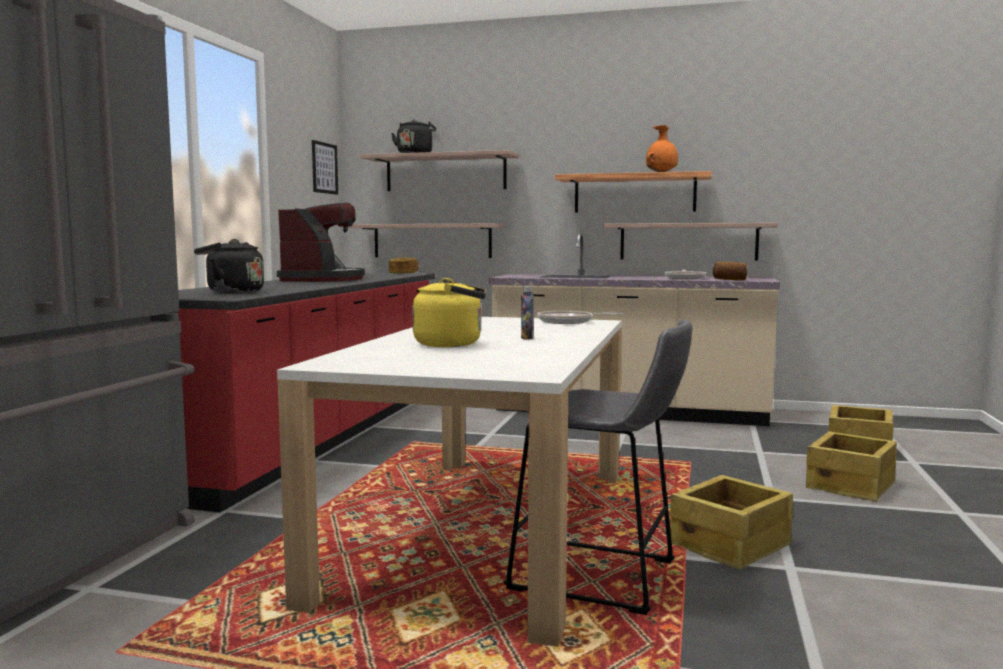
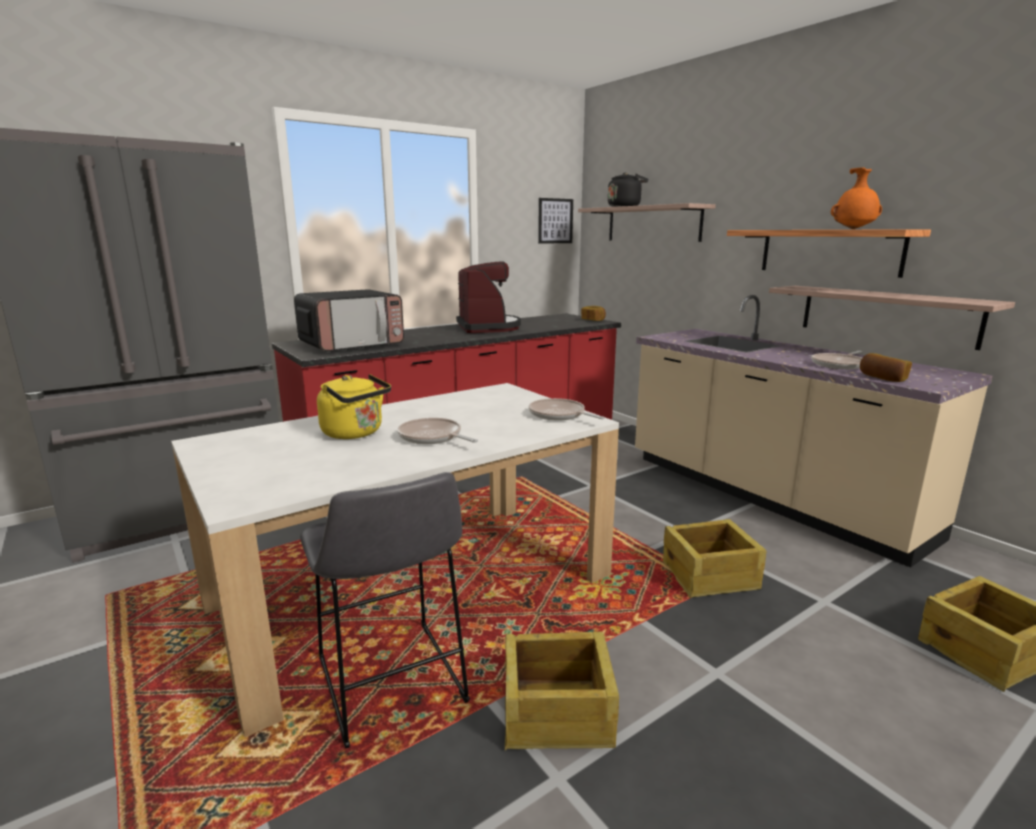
camera: 40 degrees right, 10 degrees up
black kettle [194,239,264,293] -> microwave [294,289,404,352]
coffee machine [277,203,365,282] -> coffee machine turned 60 degrees counterclockwise [456,261,521,333]
shelf [348,224,504,258] -> none
bottle [521,286,534,340] -> frying pan [398,418,478,444]
crate [806,432,897,502] -> crate moved to [663,519,766,598]

